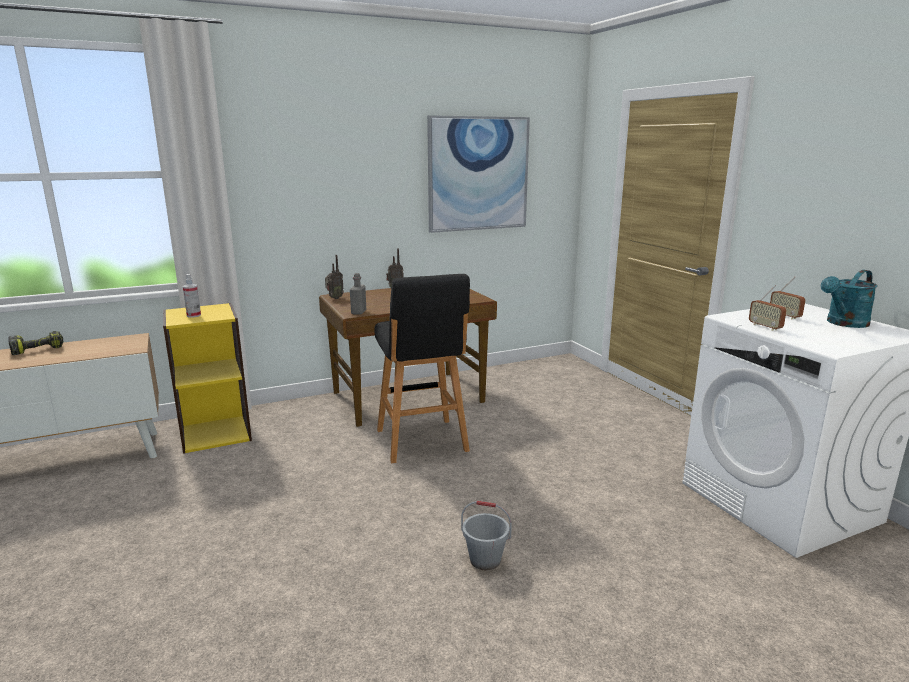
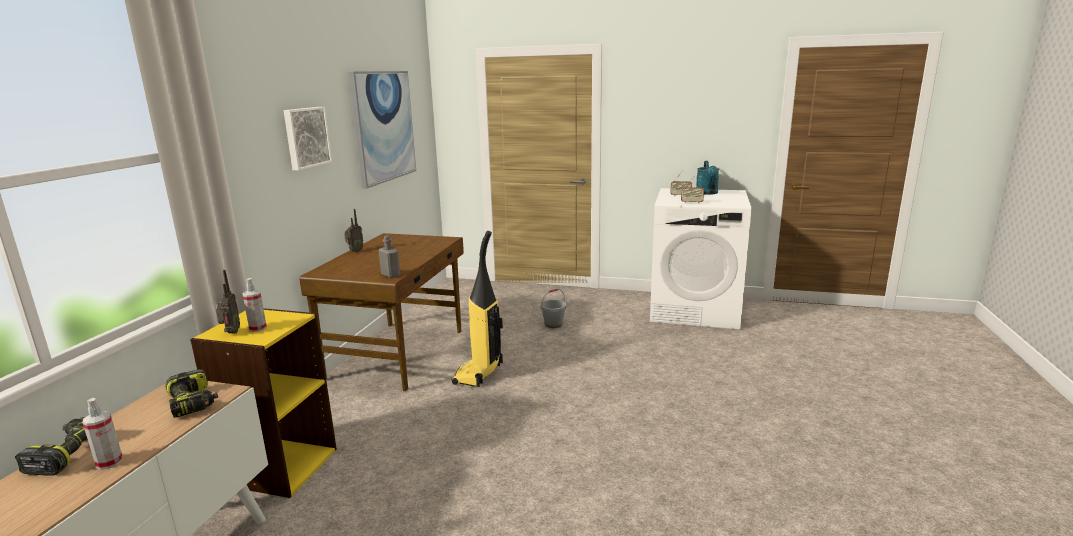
camera: 50 degrees left, 0 degrees up
radio [325,255,344,299] -> radio moved to [216,270,240,334]
black stool [374,274,470,463] -> vacuum cleaner [452,231,503,387]
grey bucket [461,501,512,570] -> grey bucket moved to [540,288,566,328]
none -> spray bottle [82,398,123,470]
none -> power drill [165,369,218,418]
none -> picture [284,107,332,171]

